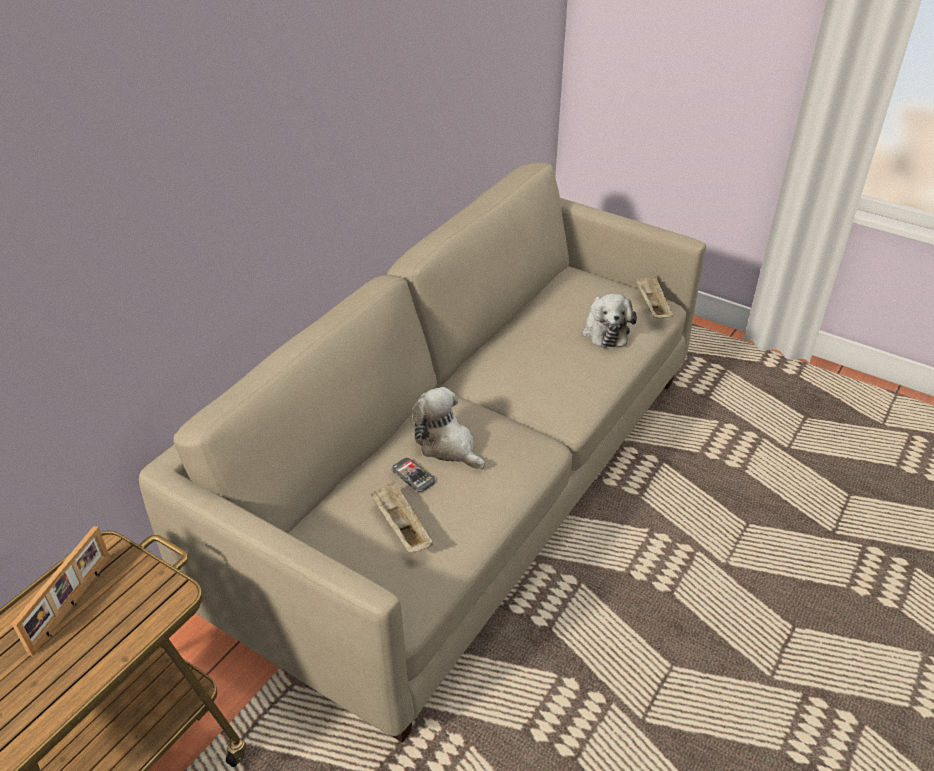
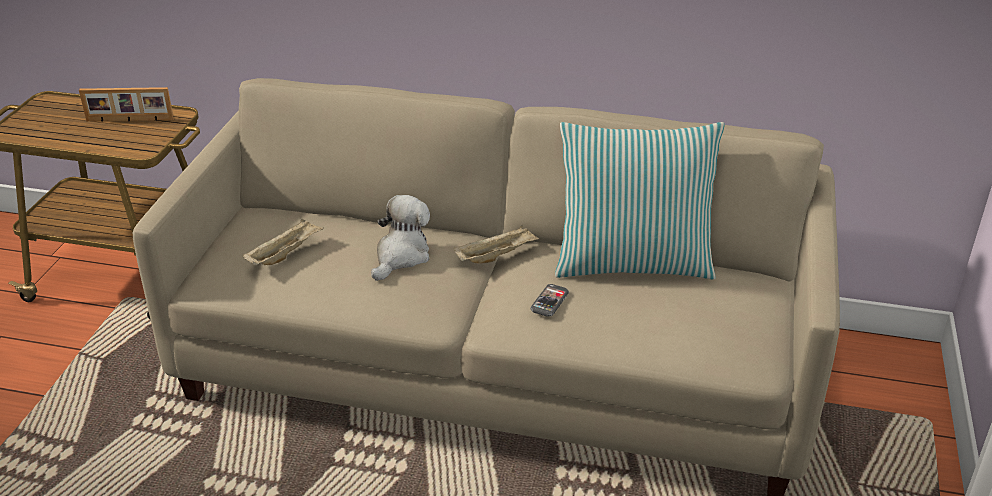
camera: 70 degrees right, 5 degrees down
phone [392,458,436,492] -> phone moved to [530,284,569,317]
plush toy [582,294,637,348] -> none
beige tray [635,276,673,318] -> beige tray moved to [454,225,539,264]
none -> pillow [555,122,725,279]

